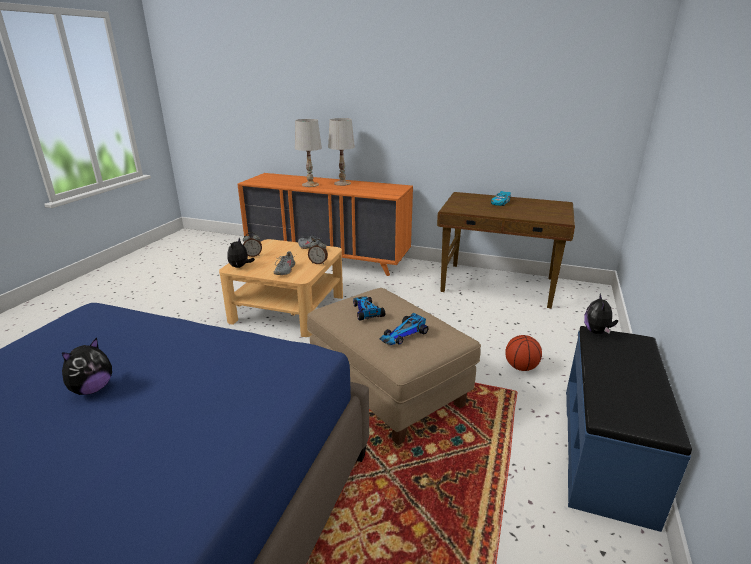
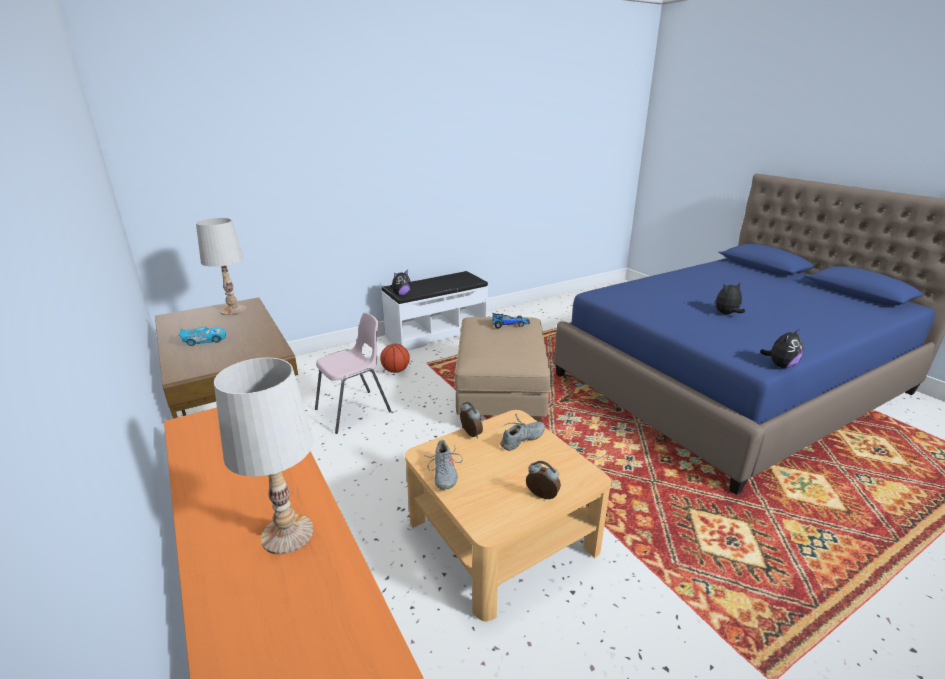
camera: 140 degrees left, 0 degrees up
plush toy [227,238,255,268] -> plush toy moved to [760,329,803,368]
white table lamp [328,118,355,186] -> white table lamp moved to [196,218,246,315]
toy car [353,296,385,321] -> none
blue bench [566,326,692,532] -> white bench [381,271,488,351]
none -> pink chair [315,312,391,434]

